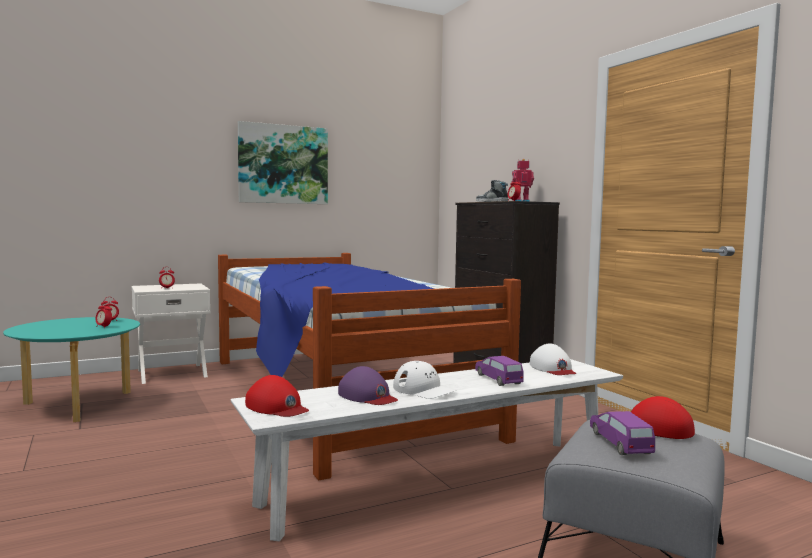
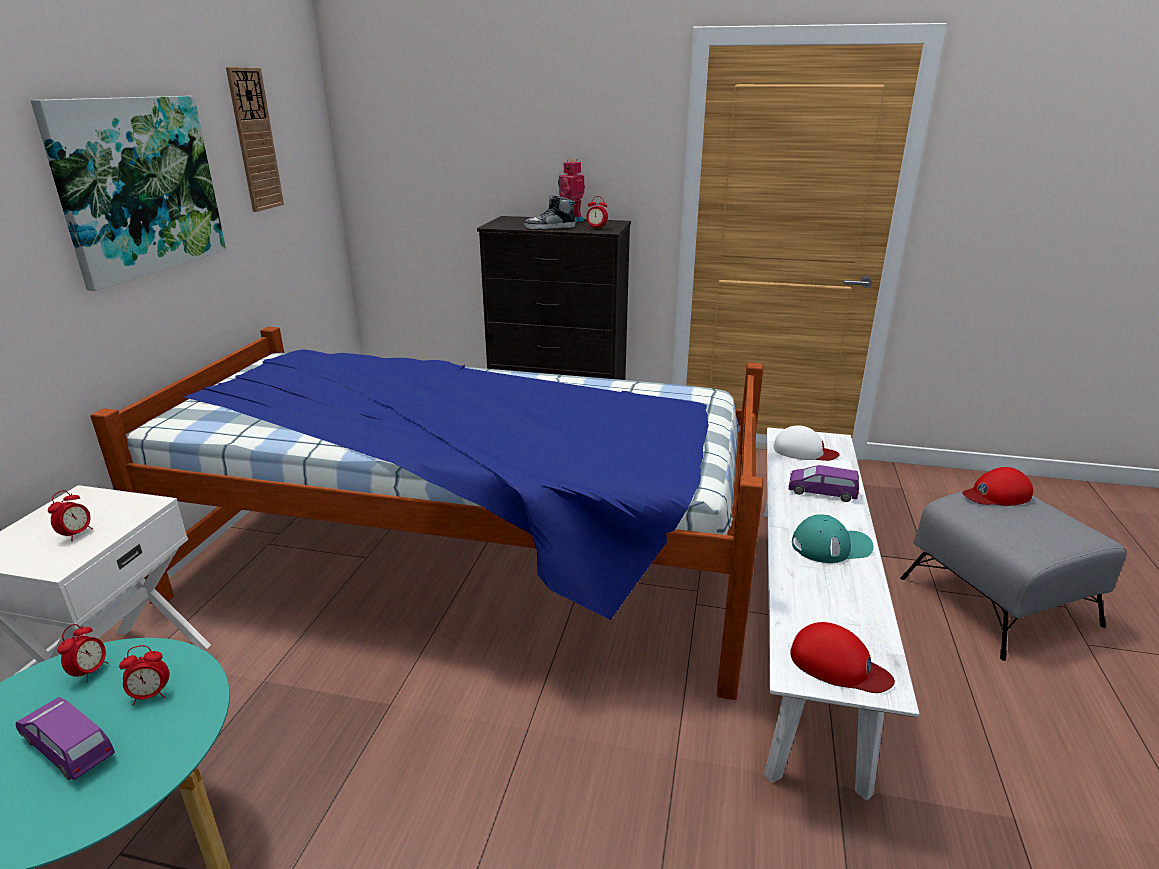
camera: 50 degrees left, 20 degrees up
red cap [245,375,309,417] -> red cap turned 45 degrees clockwise [790,622,895,693]
purple cap [338,366,398,405] -> none
white cap [393,361,457,399] -> turquoise cap [792,514,874,563]
purple toy car [590,411,655,455] -> purple toy car moved to [16,697,115,780]
none -> wall clock [226,67,284,212]

